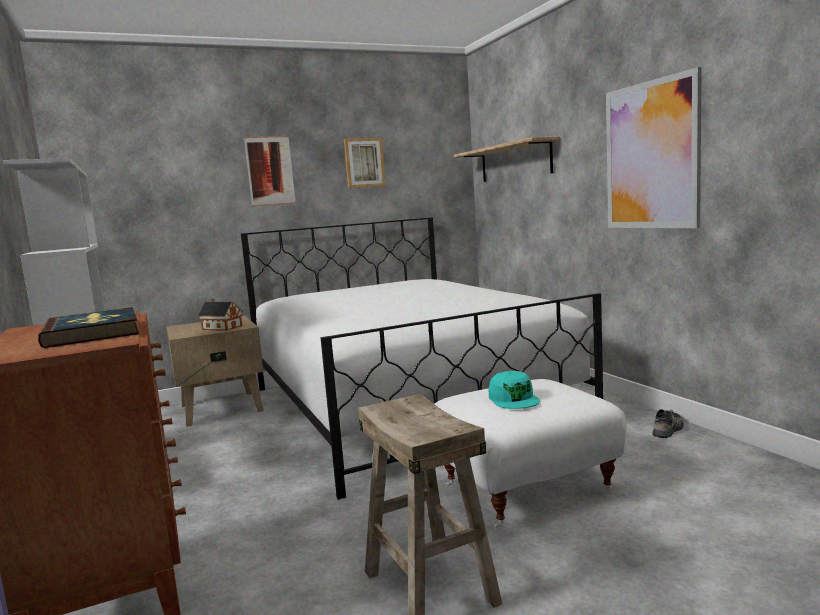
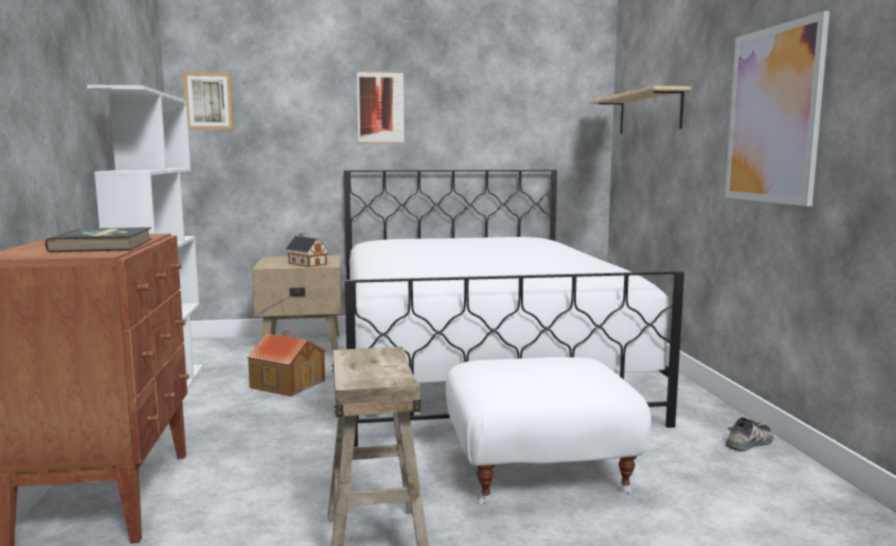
camera: 15 degrees right, 0 degrees up
picture [344,138,385,188] -> picture moved to [183,72,234,129]
turquoise cap [489,371,540,409] -> none
none -> toy house [247,331,325,396]

